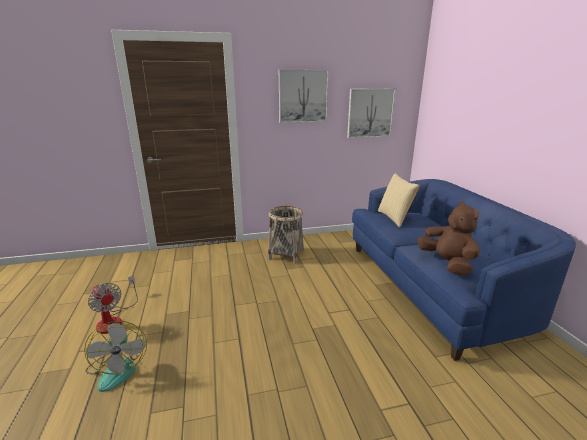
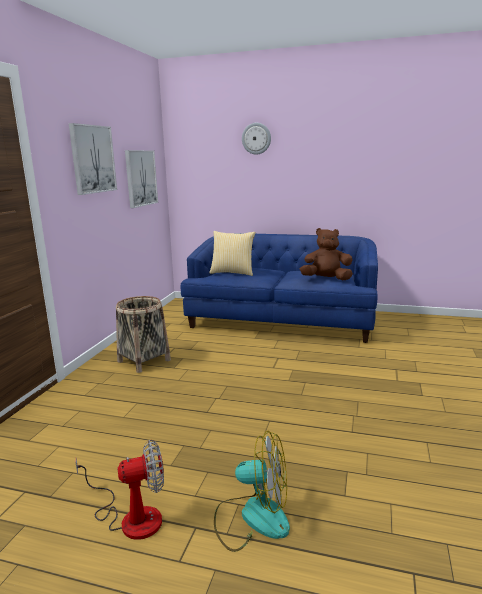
camera: 60 degrees left, 5 degrees down
none -> wall clock [242,123,271,155]

